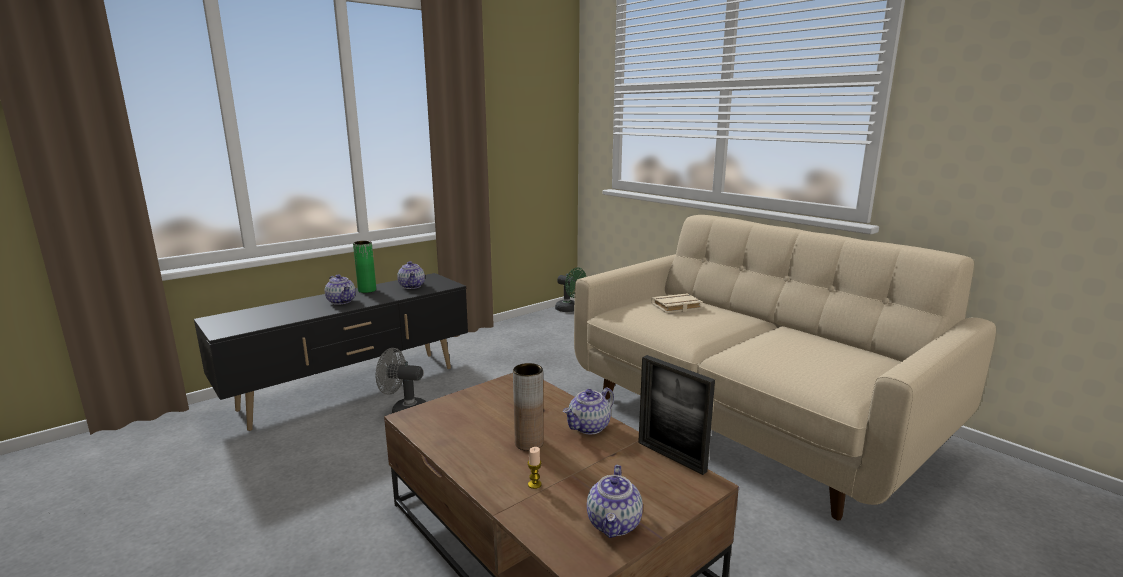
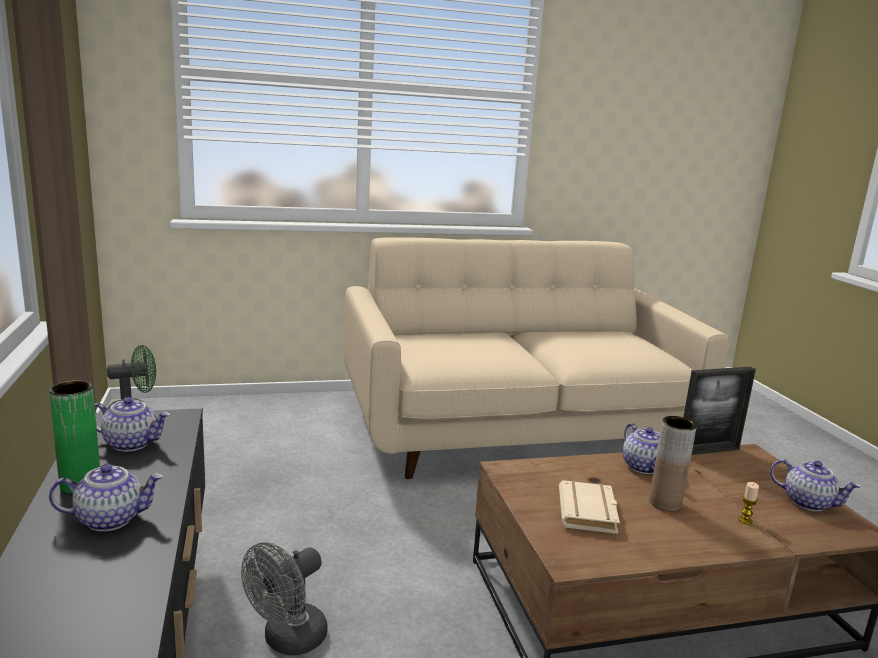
camera: 65 degrees left, 0 degrees up
beige book [651,293,703,313] -> beige book moved to [559,480,620,534]

